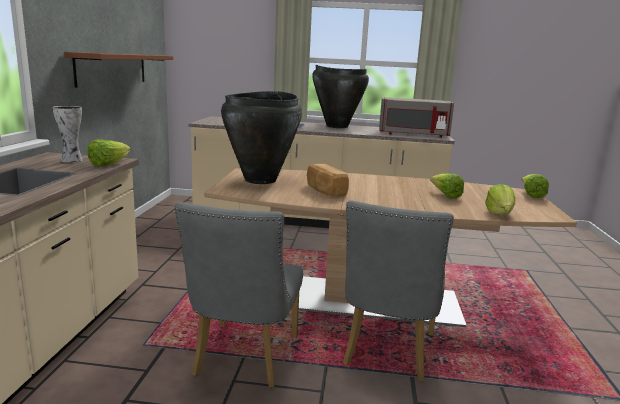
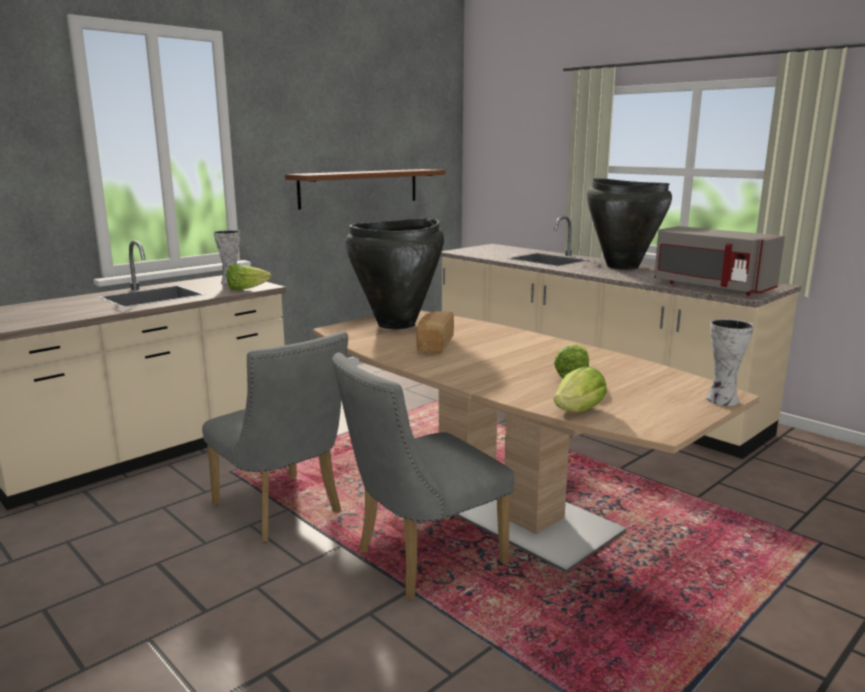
camera: 40 degrees right, 0 degrees up
grey chair [175,202,303,388] -> grey chair turned 90 degrees counterclockwise [202,331,348,542]
lettuce [521,174,549,198] -> vase [706,319,754,406]

